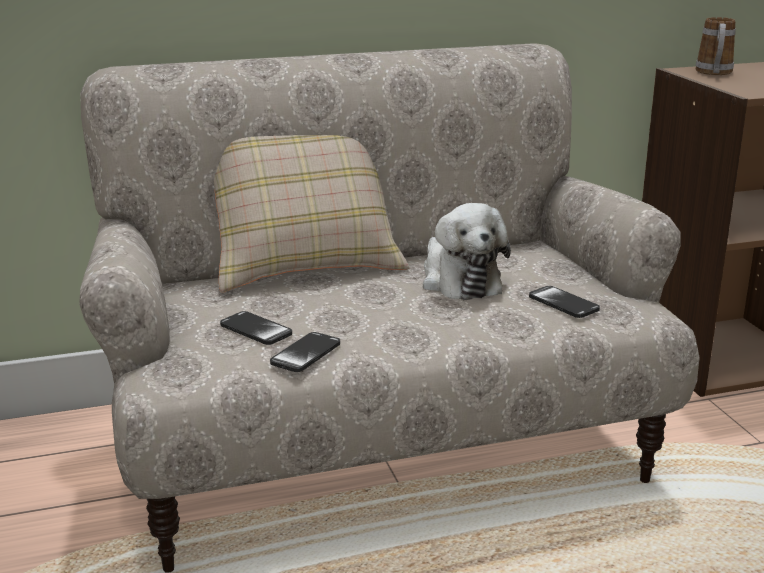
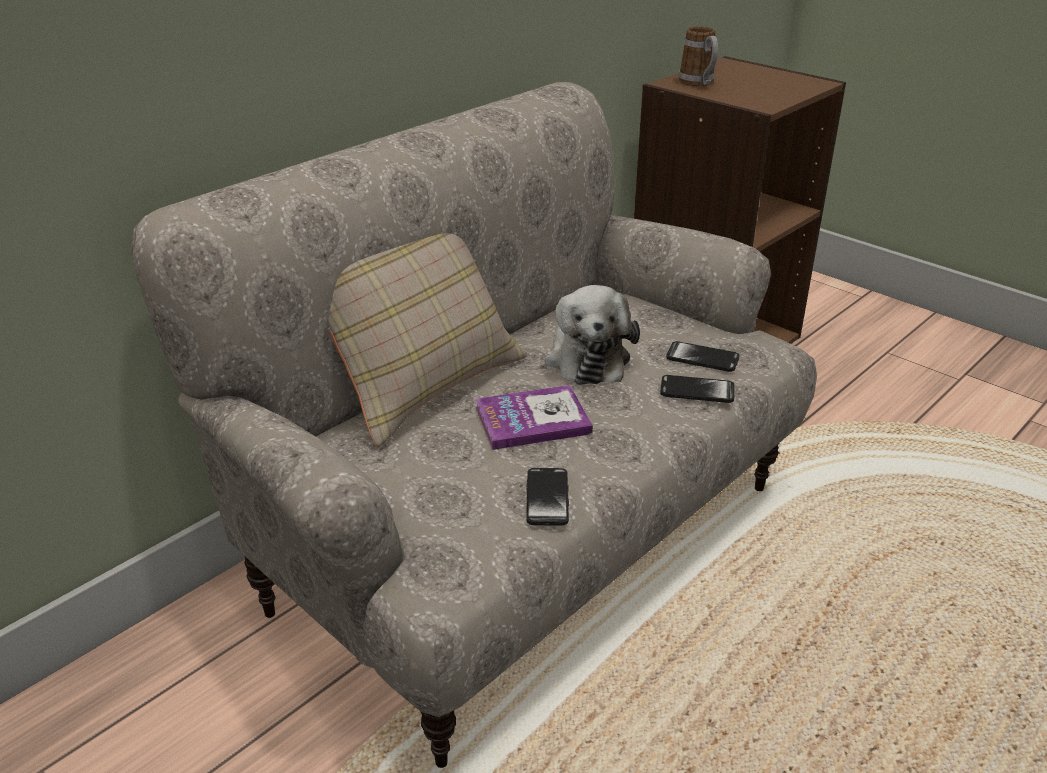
camera: 30 degrees left, 10 degrees up
phone [220,311,292,345] -> phone moved to [660,375,734,403]
plush toy [423,203,511,300] -> plush toy turned 45 degrees clockwise [545,285,640,385]
none -> book [476,385,593,450]

